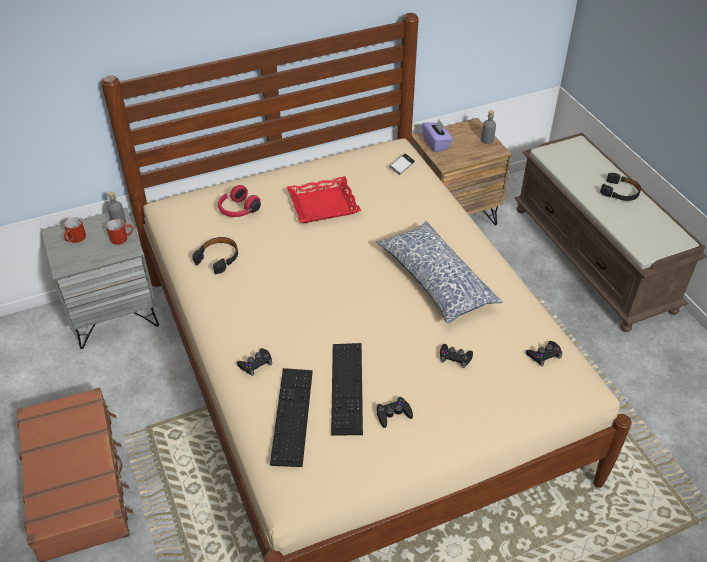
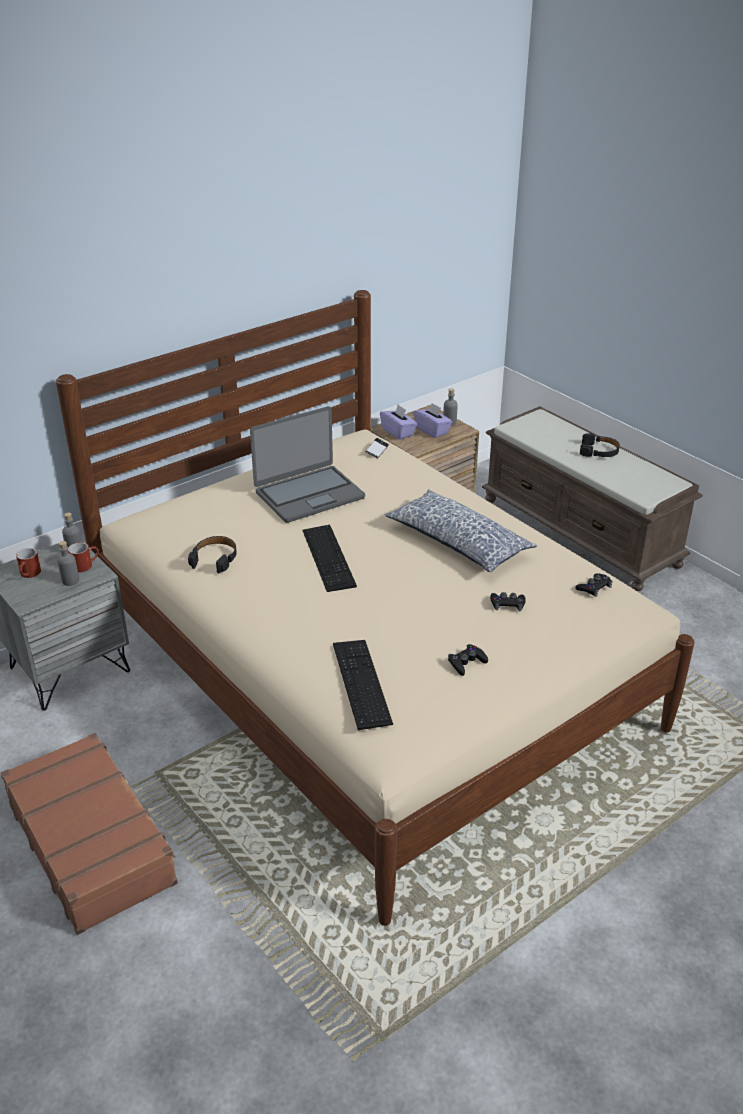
camera: 15 degrees left, 10 degrees down
red headphones [218,185,261,217] -> none
black game controller [237,348,272,376] -> none
red tray [287,176,361,223] -> laptop [250,406,365,523]
keyboard [331,343,363,435] -> keyboard moved to [302,525,357,592]
none -> grey bottle [57,541,79,586]
none -> purple tissue box [414,403,452,438]

